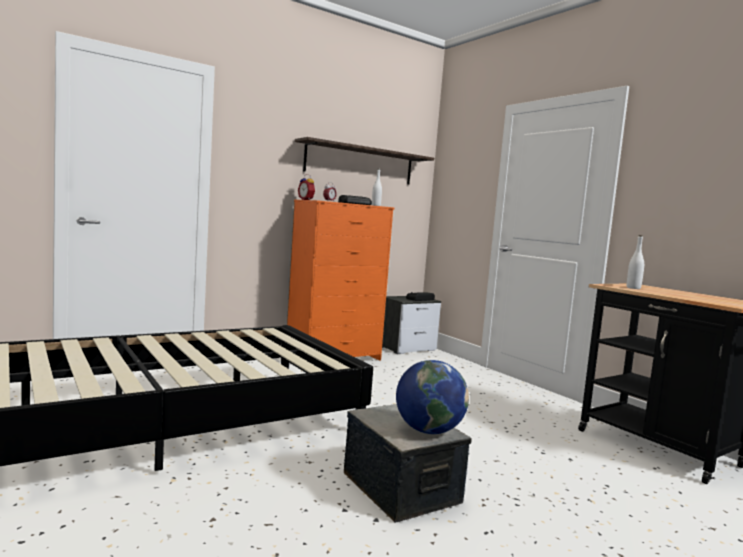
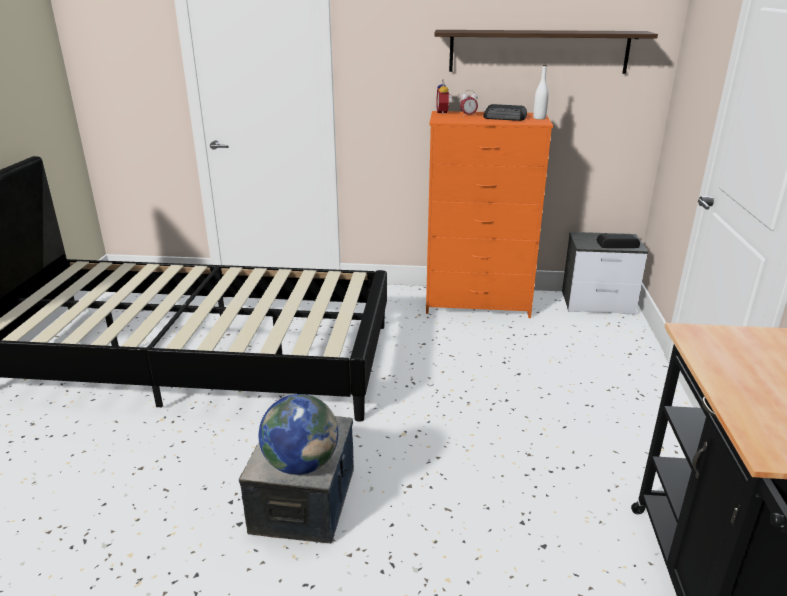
camera: 40 degrees right, 20 degrees up
white bottle [627,235,644,289] -> none

